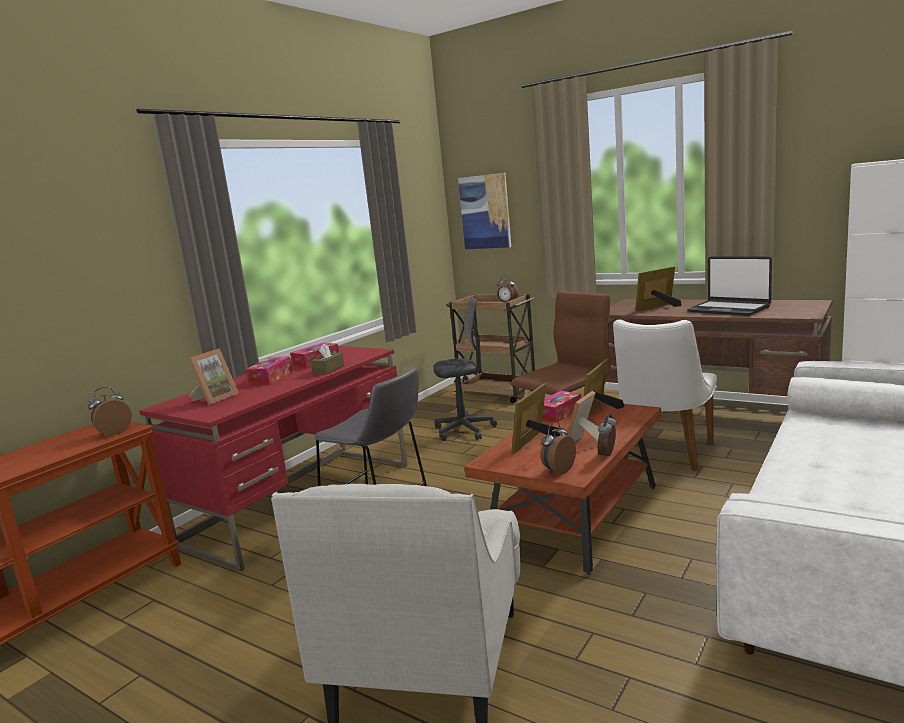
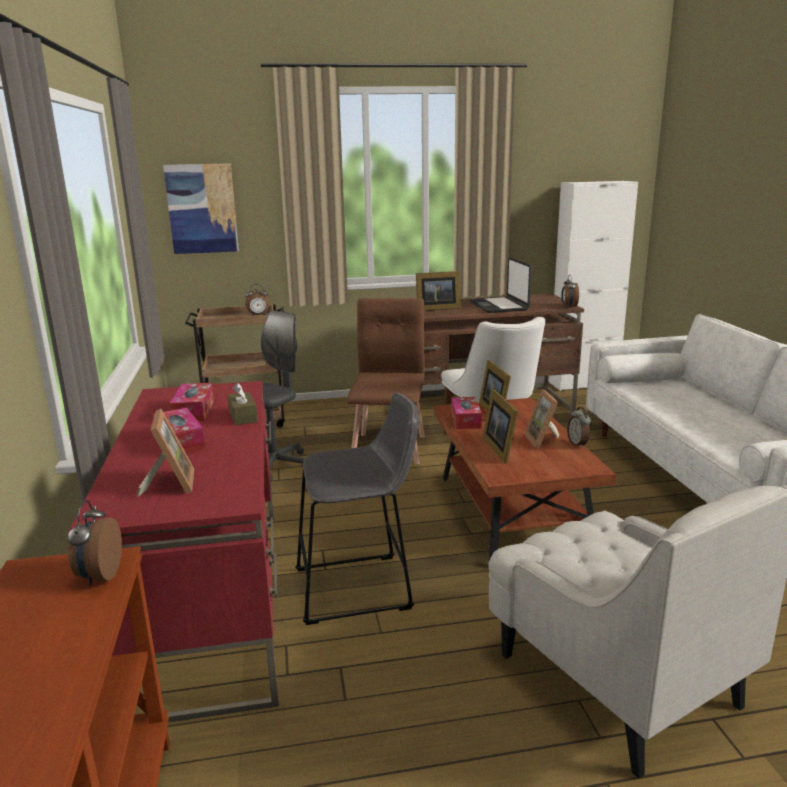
camera: 45 degrees left, 5 degrees up
alarm clock [541,421,576,474] -> alarm clock moved to [561,275,579,308]
picture frame [635,266,682,311] -> picture frame turned 120 degrees counterclockwise [416,271,461,311]
laptop [687,256,772,316] -> laptop turned 75 degrees clockwise [470,257,532,313]

